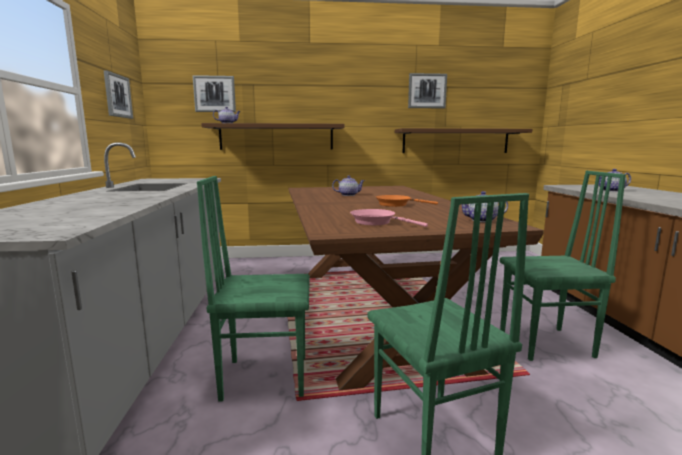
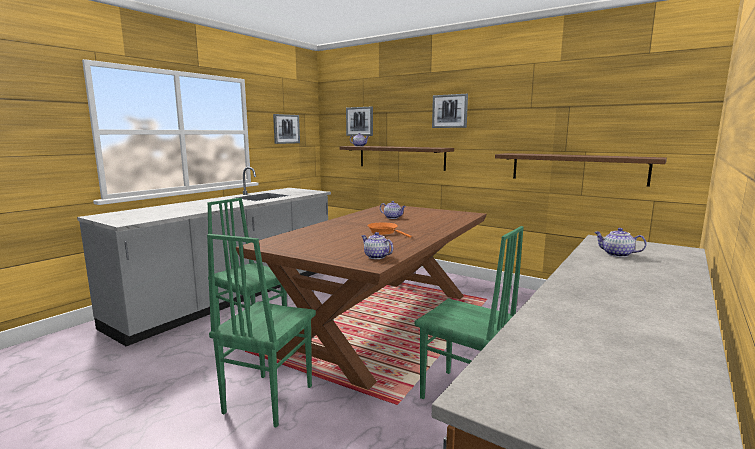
camera: 40 degrees right, 0 degrees up
pink frying pan [350,209,428,227] -> none
picture [408,73,447,108] -> picture moved to [432,94,468,128]

